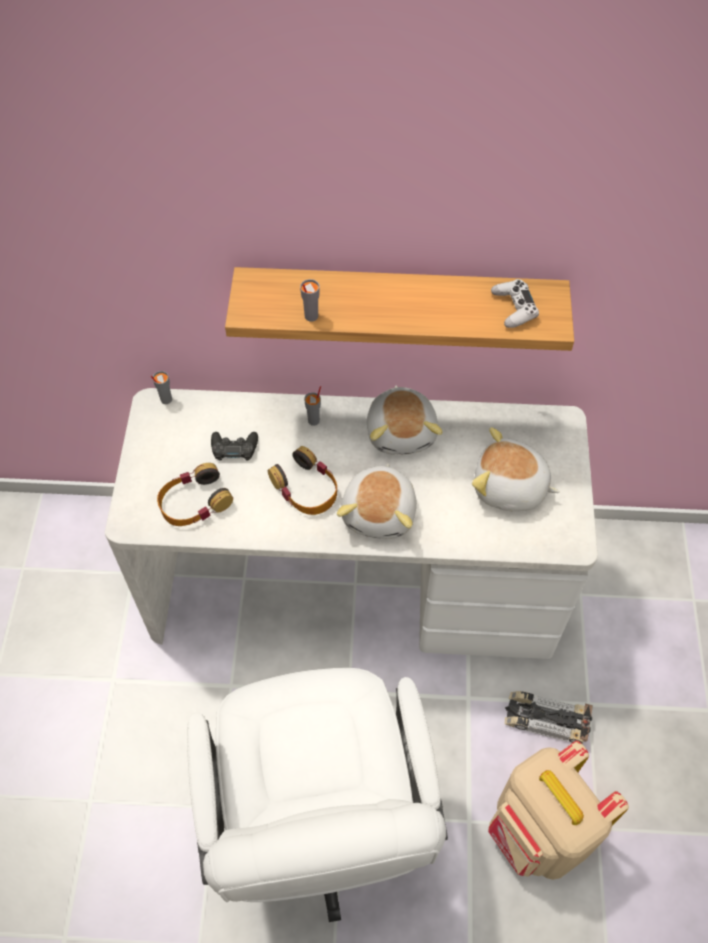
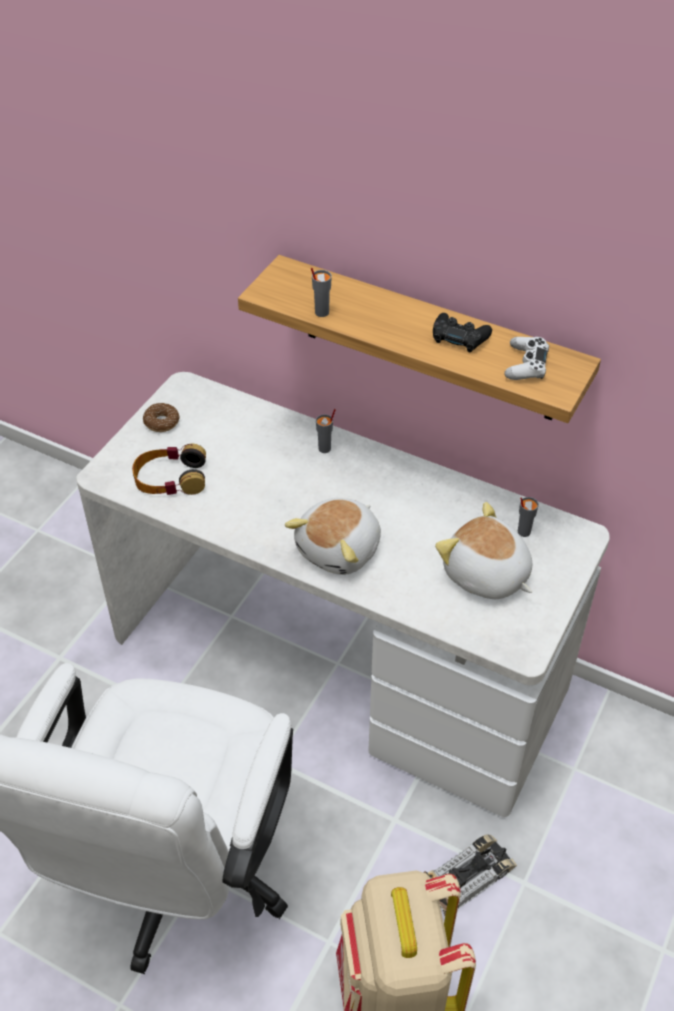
camera: 25 degrees right, 10 degrees down
grey cup [151,371,172,404] -> grey cup moved to [518,497,539,537]
black game controller [211,432,258,461] -> black game controller moved to [433,313,492,352]
headphones [268,446,337,515] -> none
plush toy [367,385,443,455] -> none
toy car [505,691,593,743] -> toy car turned 105 degrees clockwise [423,834,517,916]
none -> donut [143,403,180,432]

